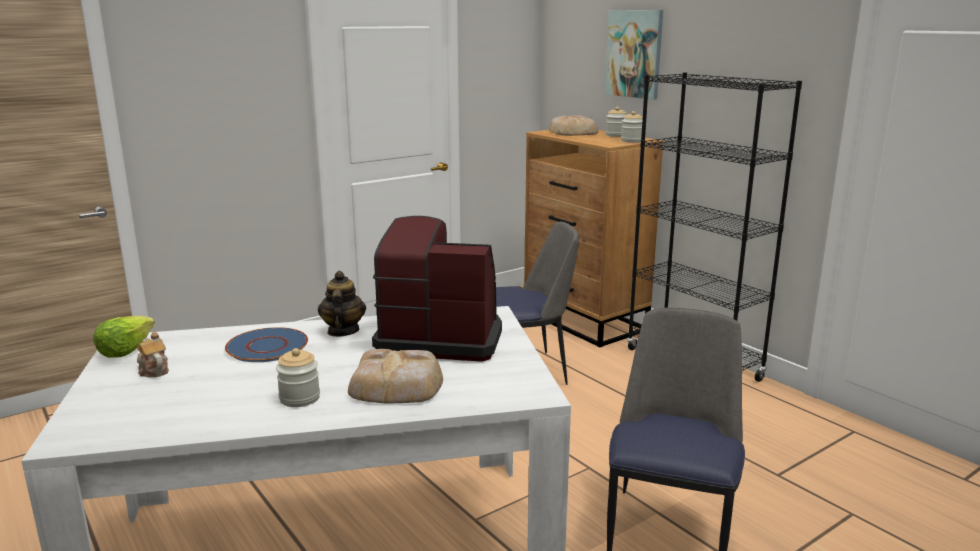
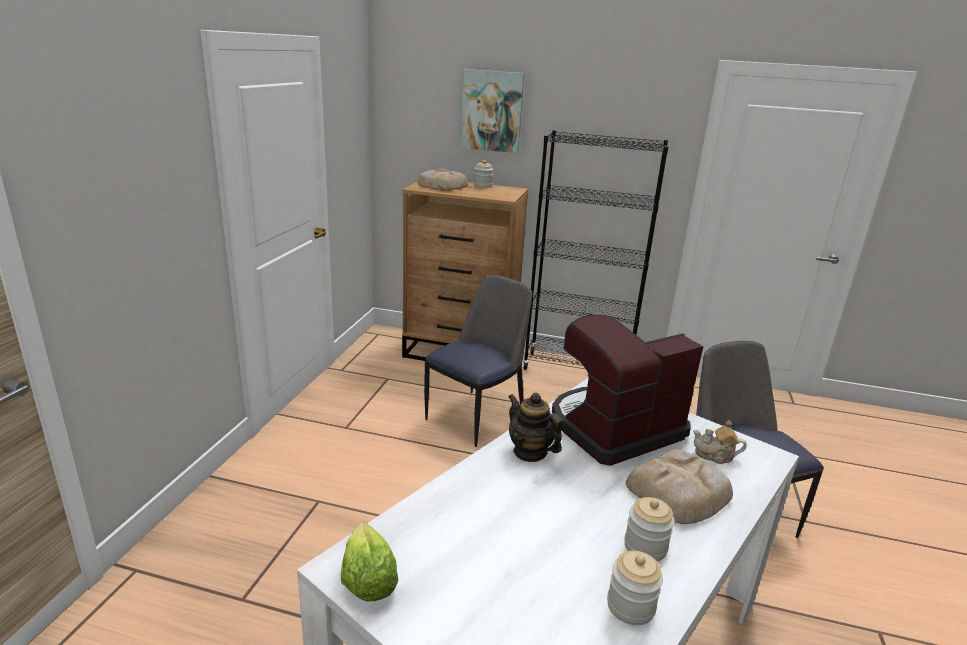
camera: 40 degrees left, 5 degrees up
teapot [137,332,169,378] -> teapot moved to [693,420,747,464]
blue plate [225,327,308,362] -> none
jar [621,111,643,142] -> jar moved to [607,551,663,625]

